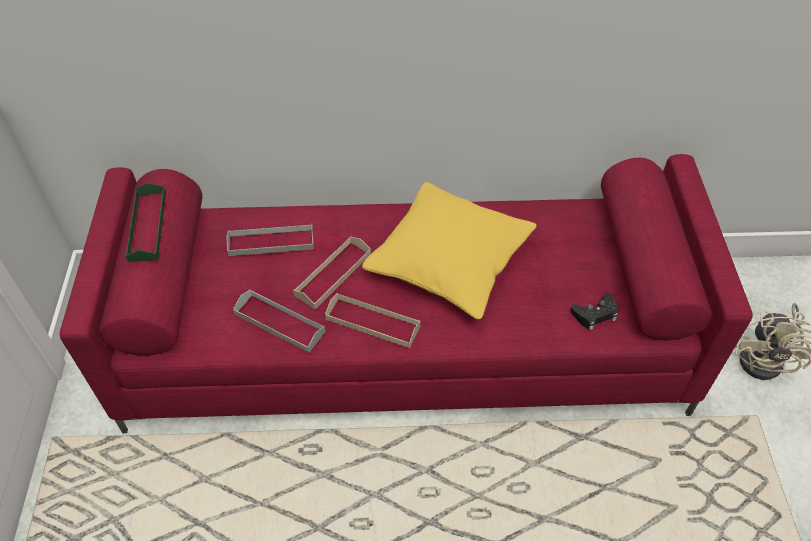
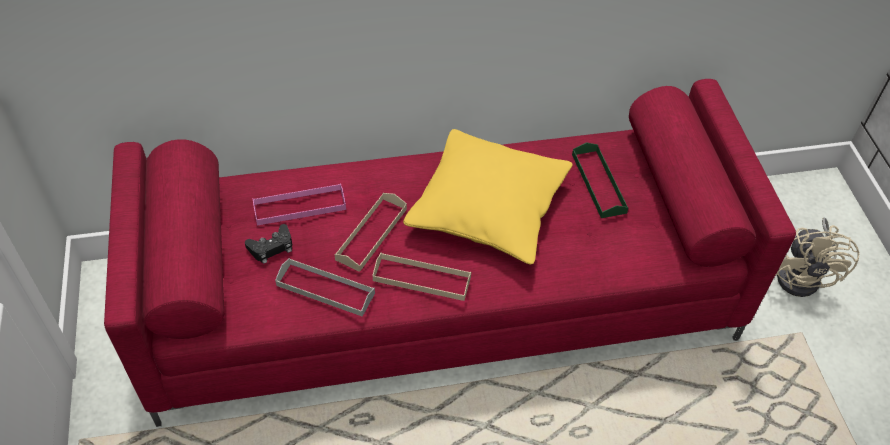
camera: 10 degrees left, 0 degrees up
green tray [125,183,166,262] -> green tray moved to [572,142,629,218]
grey tray [227,225,314,256] -> pink tray [253,183,346,225]
black game controller [571,293,619,330] -> black game controller moved to [245,224,292,264]

